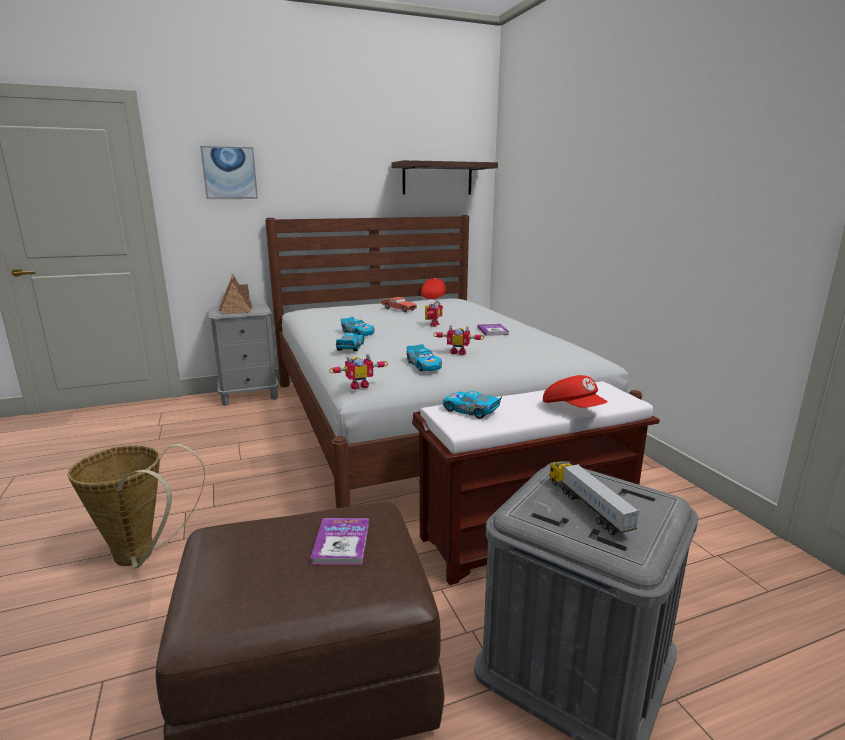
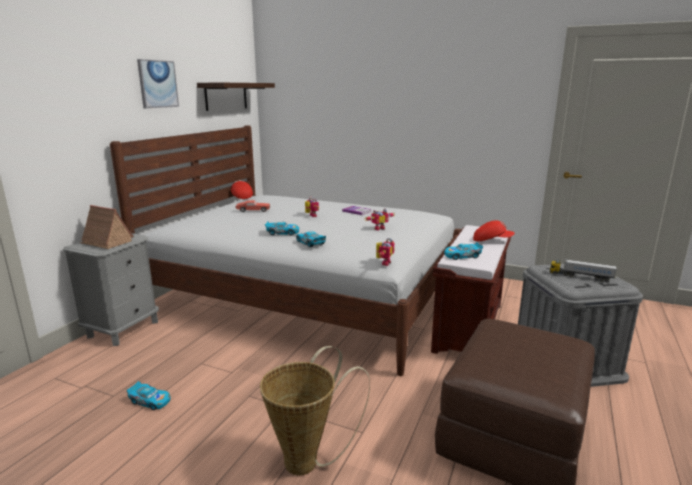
camera: 45 degrees left, 0 degrees up
picture [200,146,258,199] -> picture moved to [137,59,179,108]
book [310,518,369,564] -> none
toy car [406,344,442,371] -> toy car moved to [127,381,171,410]

